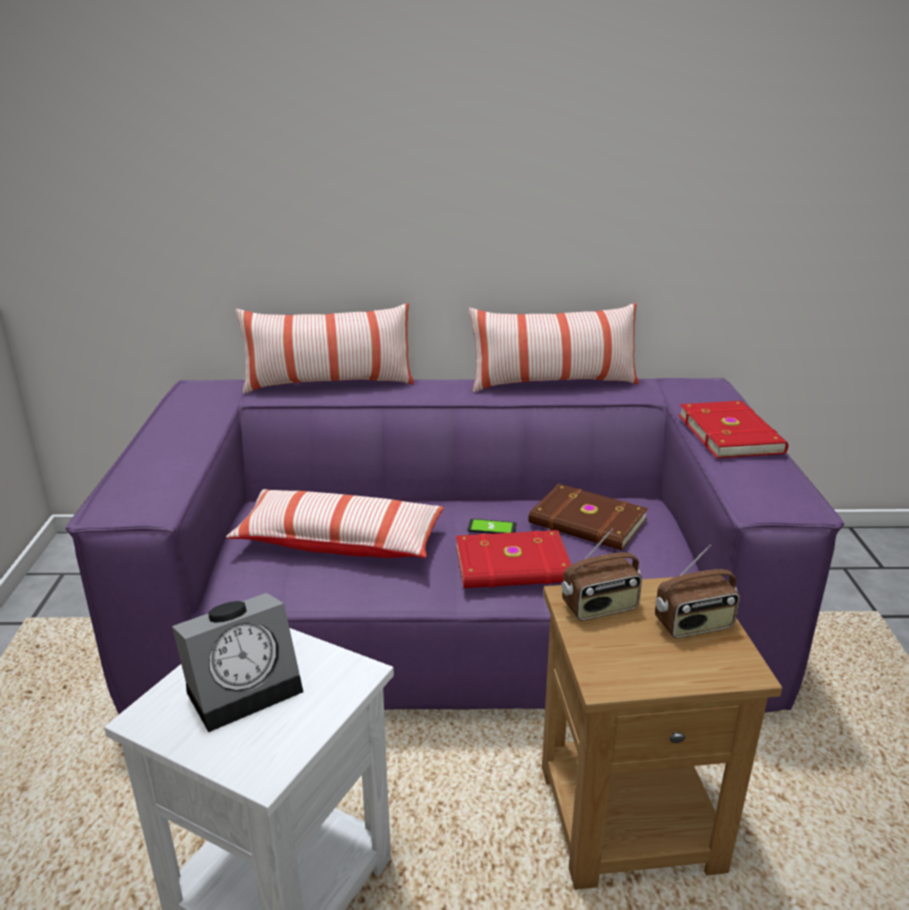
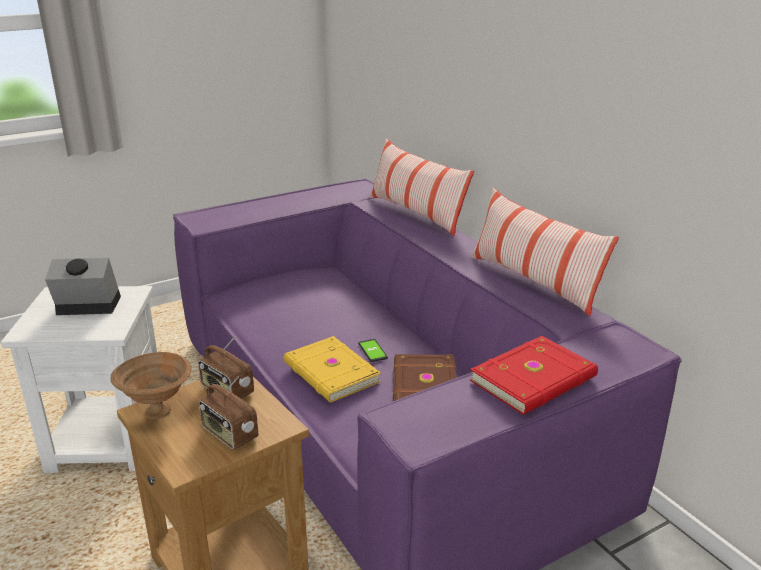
camera: 60 degrees right, 0 degrees up
alarm clock [172,593,303,732] -> alarm clock turned 150 degrees clockwise [45,258,121,315]
pillow [226,489,444,558] -> none
red book [456,530,571,588] -> yellow book [284,336,381,403]
none -> brown bowl [110,352,191,419]

